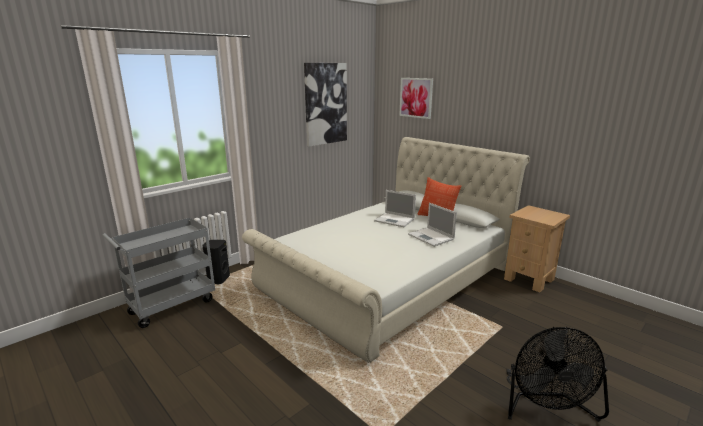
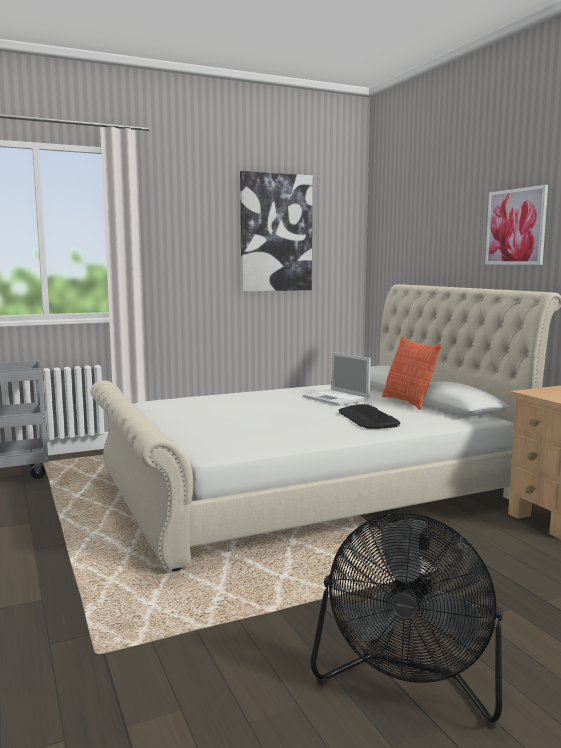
camera: 20 degrees right, 10 degrees down
black speaker [202,240,230,285] -> none
picture [399,78,433,119] -> picture moved to [485,185,548,265]
laptop [408,203,457,247] -> keyboard [339,404,400,429]

